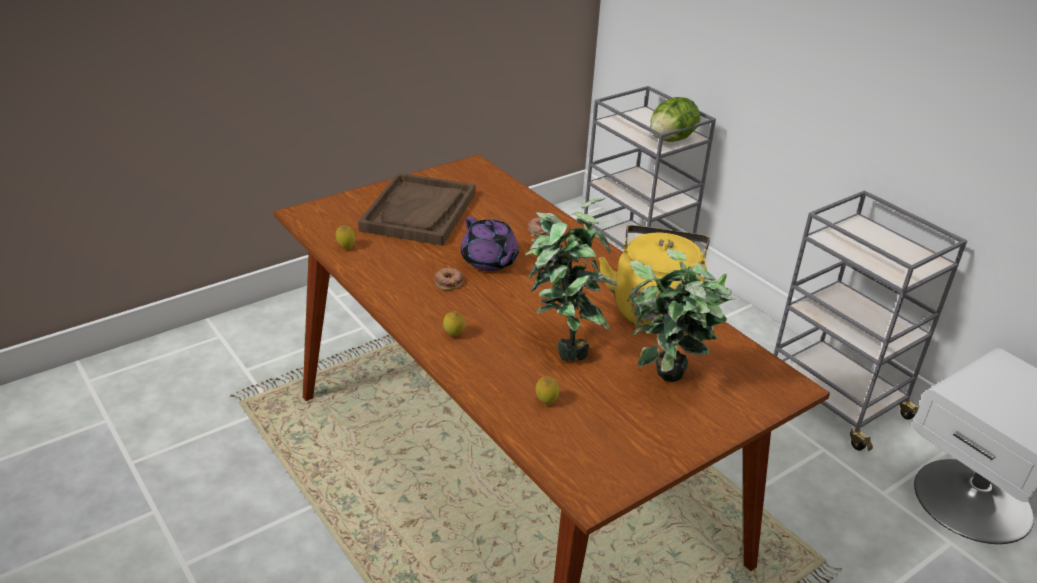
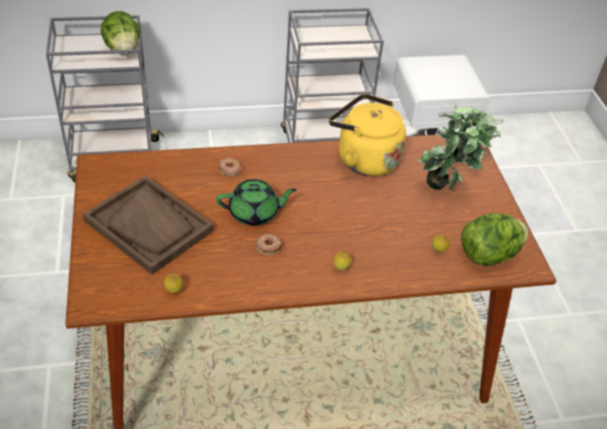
camera: 65 degrees left, 10 degrees up
purple teapot [461,217,519,271] -> green teapot [216,179,297,225]
potted plant [525,197,618,362] -> none
none -> lettuce [461,213,529,266]

